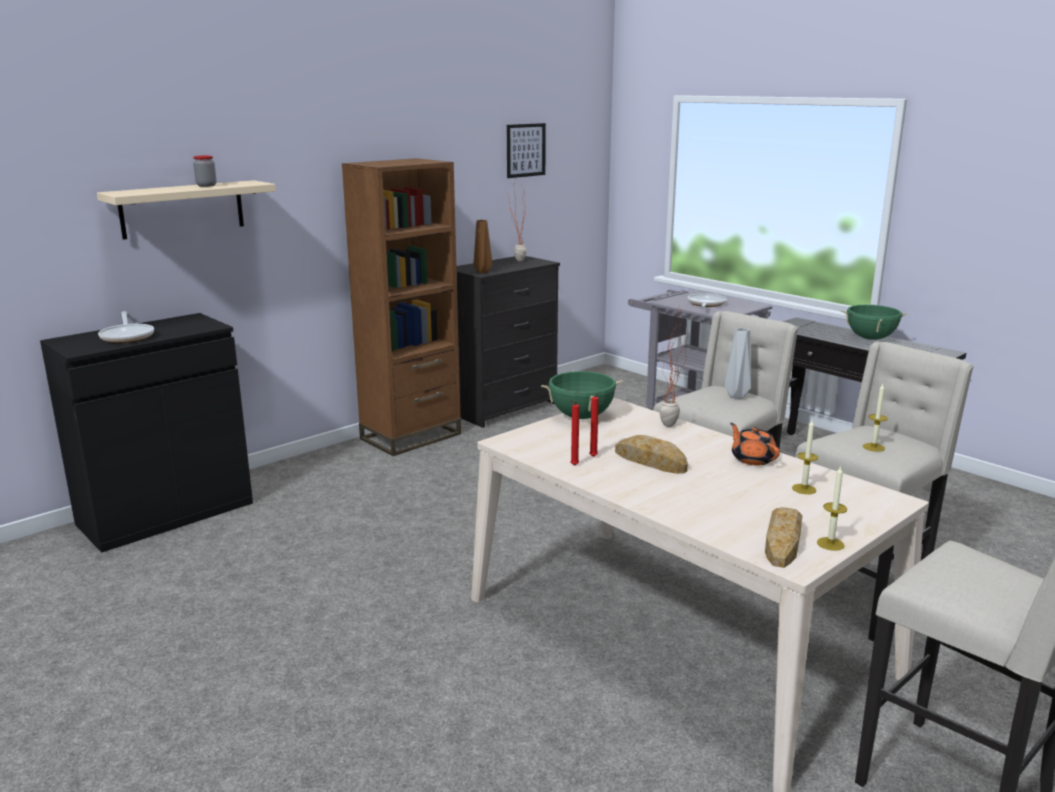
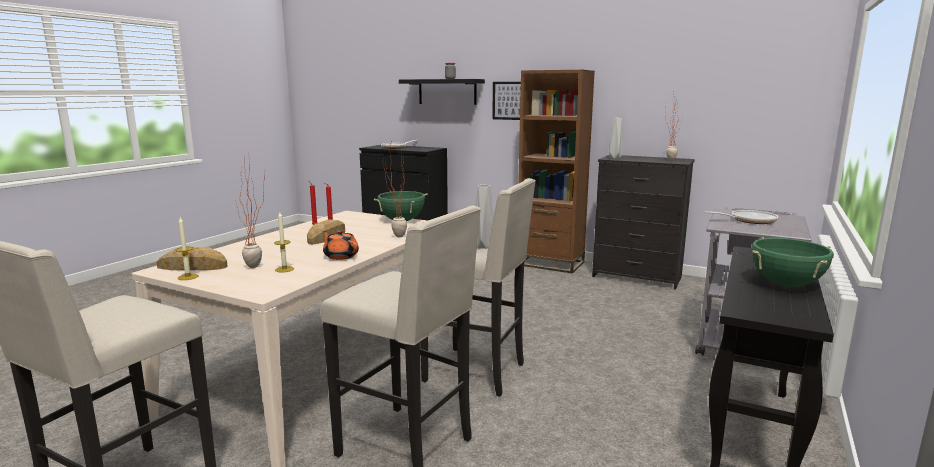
camera: 70 degrees right, 5 degrees down
beige shelf [97,180,276,240] -> black shelf [399,79,485,105]
brown vase [474,220,492,273] -> grey vase [609,118,624,159]
picture [507,123,546,178] -> picture moved to [492,82,521,120]
orange teapot [730,423,780,465] -> orange teapot turned 90 degrees counterclockwise [322,230,359,260]
candle [863,384,888,452] -> none
none -> potted plant [235,157,266,268]

